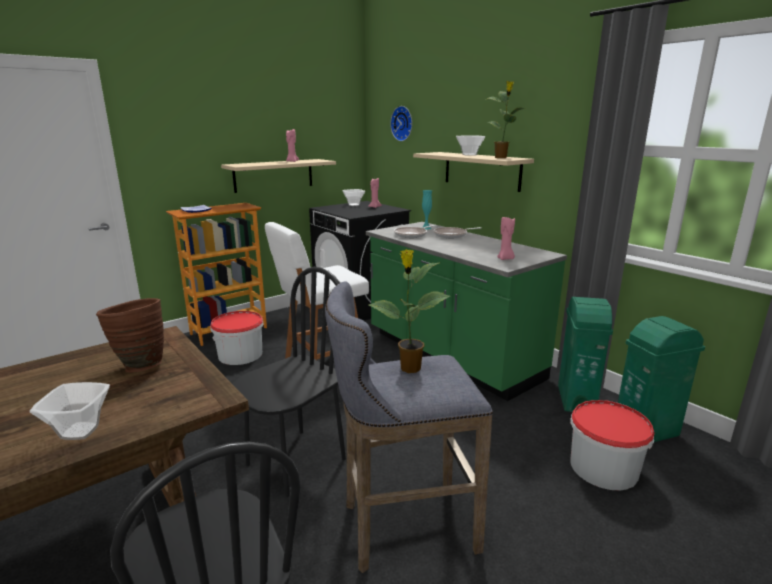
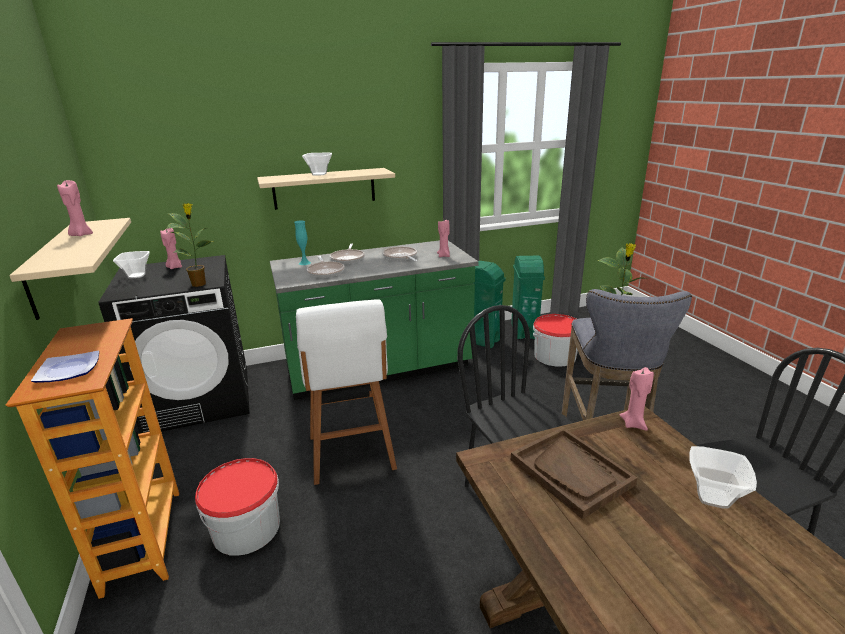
camera: 70 degrees left, 5 degrees up
brown vase [96,298,164,373] -> brown tray [511,427,637,519]
wall clock [390,106,412,141] -> none
potted plant [485,81,525,158] -> potted plant moved to [166,203,214,287]
none -> frying pan [383,247,418,262]
none -> pink candle [620,367,654,431]

